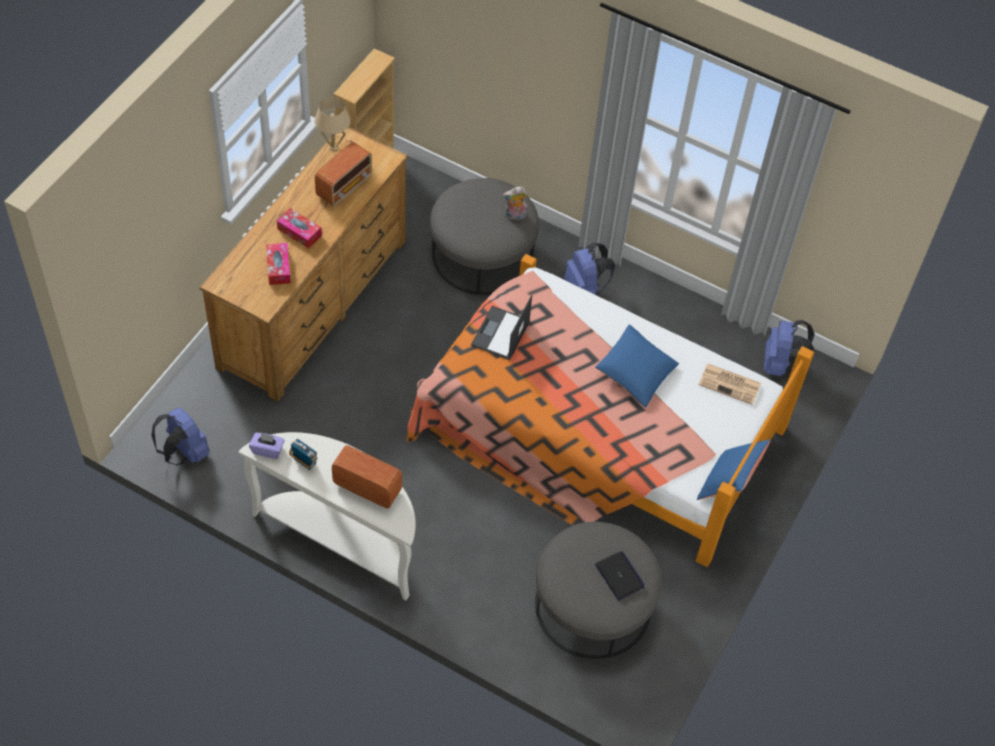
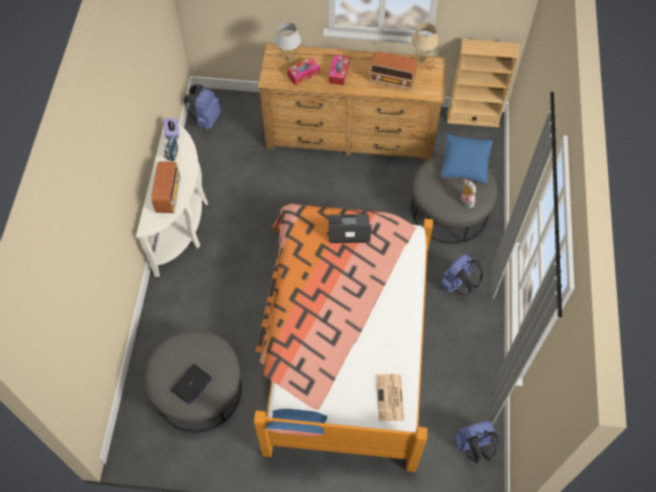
camera: 70 degrees right, 5 degrees up
blue pillow [595,325,679,408] -> blue pillow moved to [440,134,492,184]
none -> white table lamp [274,22,301,63]

